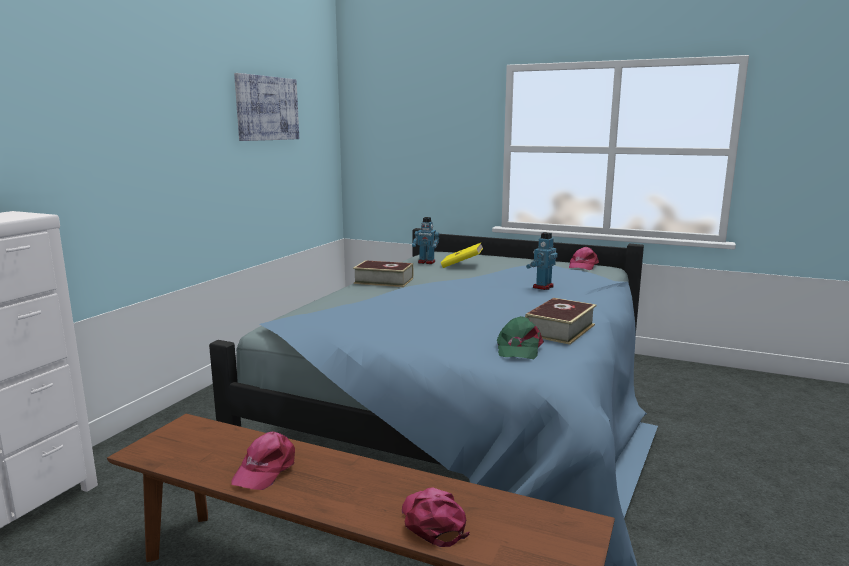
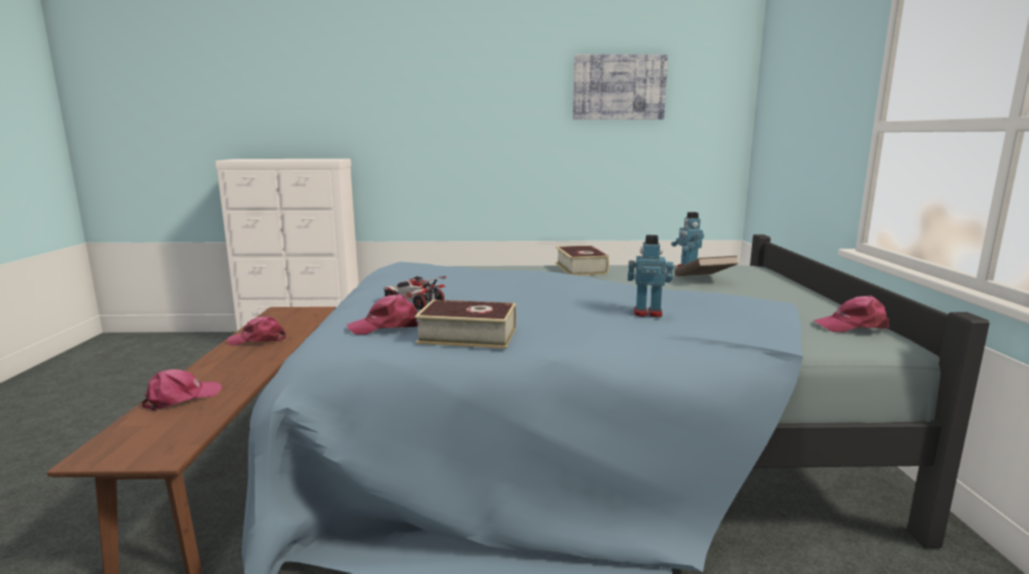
camera: 65 degrees right, 0 degrees up
yellow book [441,243,483,268] -> brown book [675,256,739,276]
green cap [497,316,544,359] -> pink cap [347,294,418,335]
none -> toy car [383,276,446,310]

